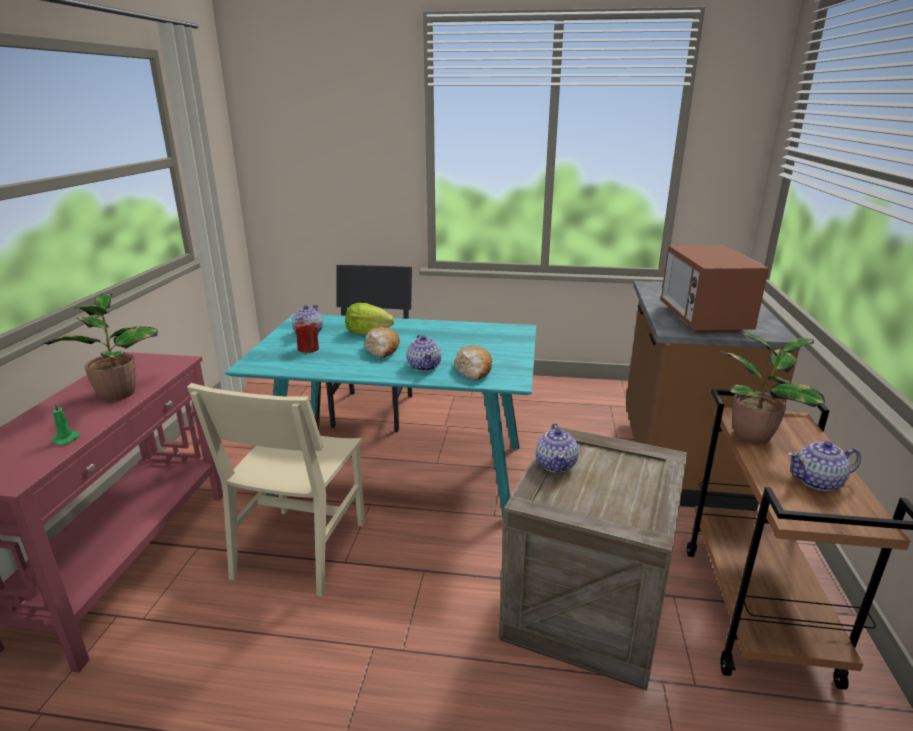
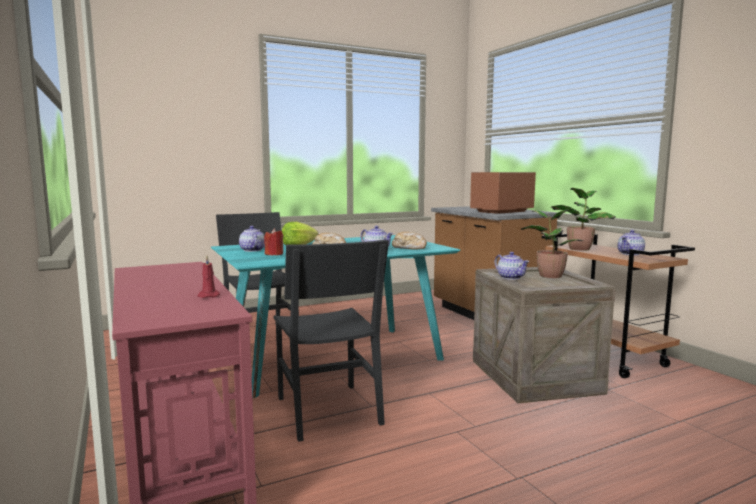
camera: 35 degrees left, 15 degrees down
potted plant [43,293,158,401] -> potted plant moved to [521,209,583,278]
green candle [52,402,80,445] -> red candle [198,256,220,298]
beige chair [187,383,365,597] -> black chair [273,239,389,442]
microwave [661,245,769,332] -> microwave turned 90 degrees clockwise [470,172,536,214]

